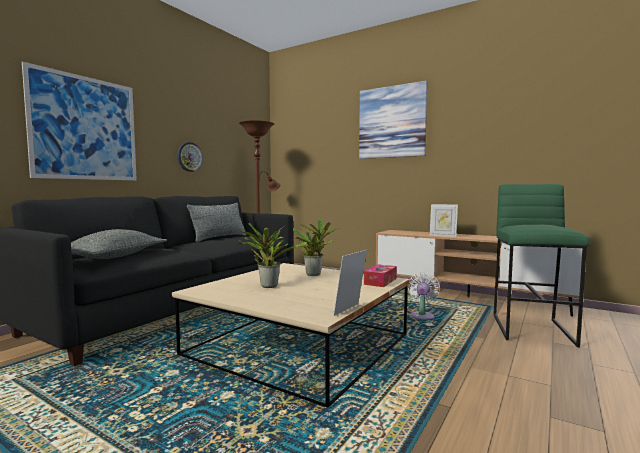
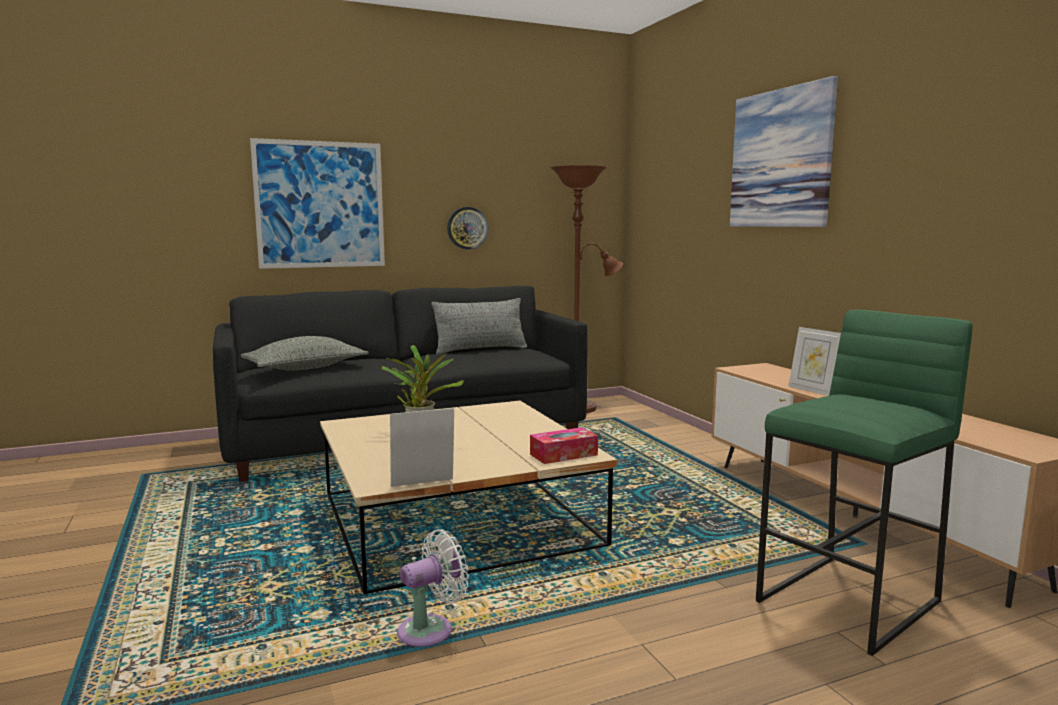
camera: 35 degrees right, 5 degrees up
potted plant [293,218,340,276] -> none
white fan [408,272,440,320] -> white fan moved to [397,529,469,648]

